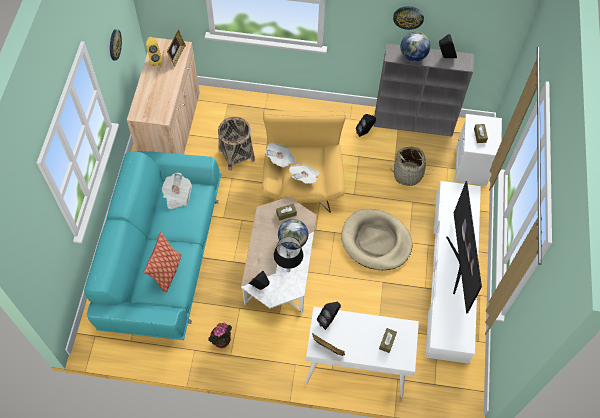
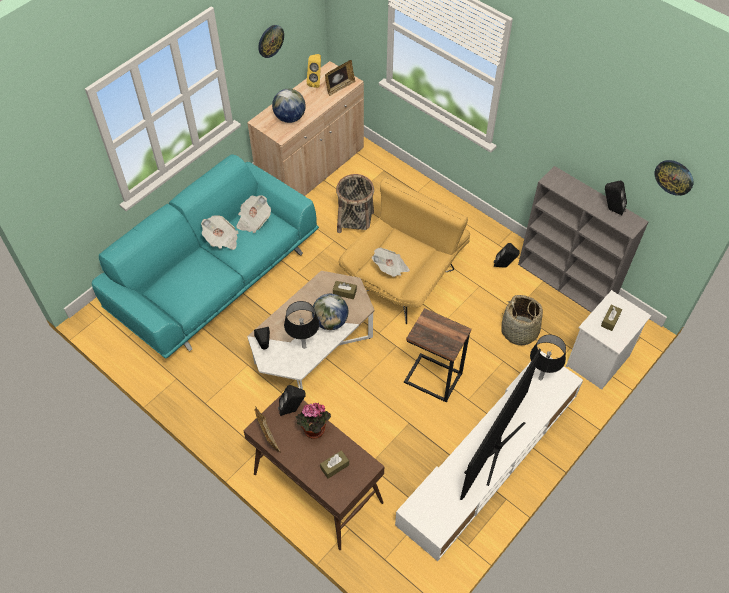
camera: 35 degrees right, 5 degrees down
pillow [144,232,182,293] -> none
potted plant [208,323,232,348] -> potted plant moved to [296,402,331,439]
newspaper [265,142,297,168] -> newspaper moved to [201,215,238,250]
white console table [305,307,419,398] -> brown console table [243,393,385,550]
beige dog bed [341,209,412,270] -> side table [404,308,471,403]
wall clock [393,6,424,30] -> wall clock moved to [655,160,693,196]
globe [400,31,430,62] -> globe moved to [272,89,306,123]
none -> black table lamp [530,334,566,381]

